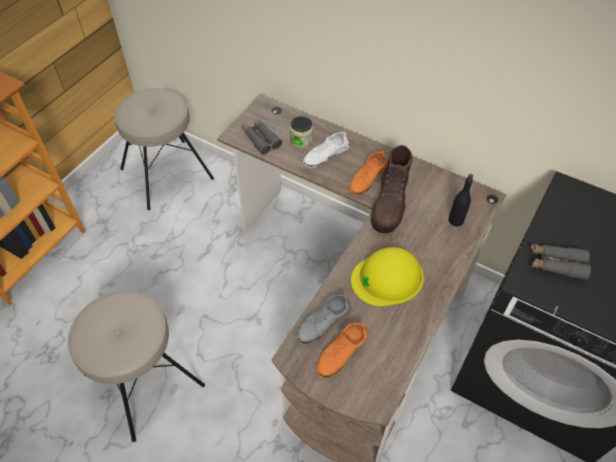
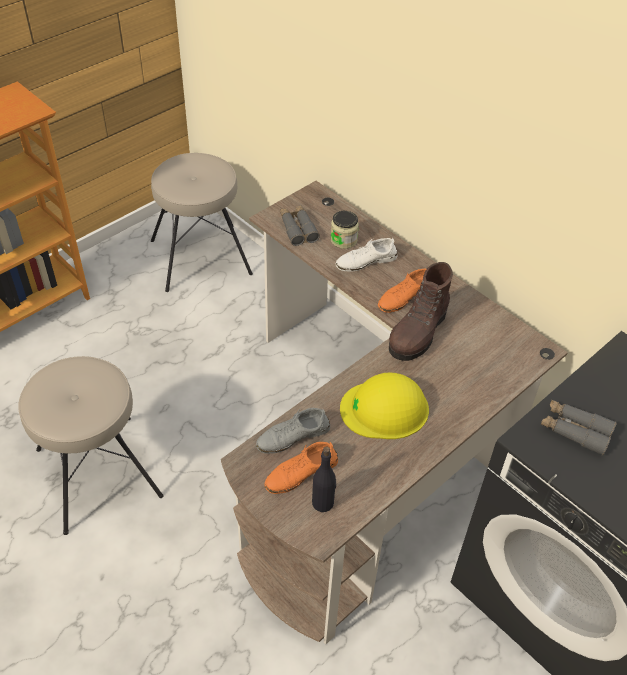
camera: 15 degrees right, 5 degrees down
black bottle [448,174,473,227] -> black bottle moved to [312,447,336,512]

